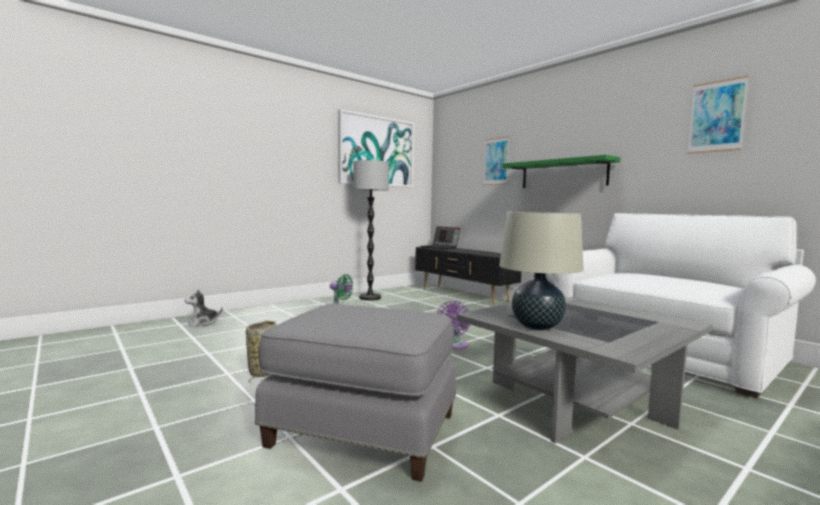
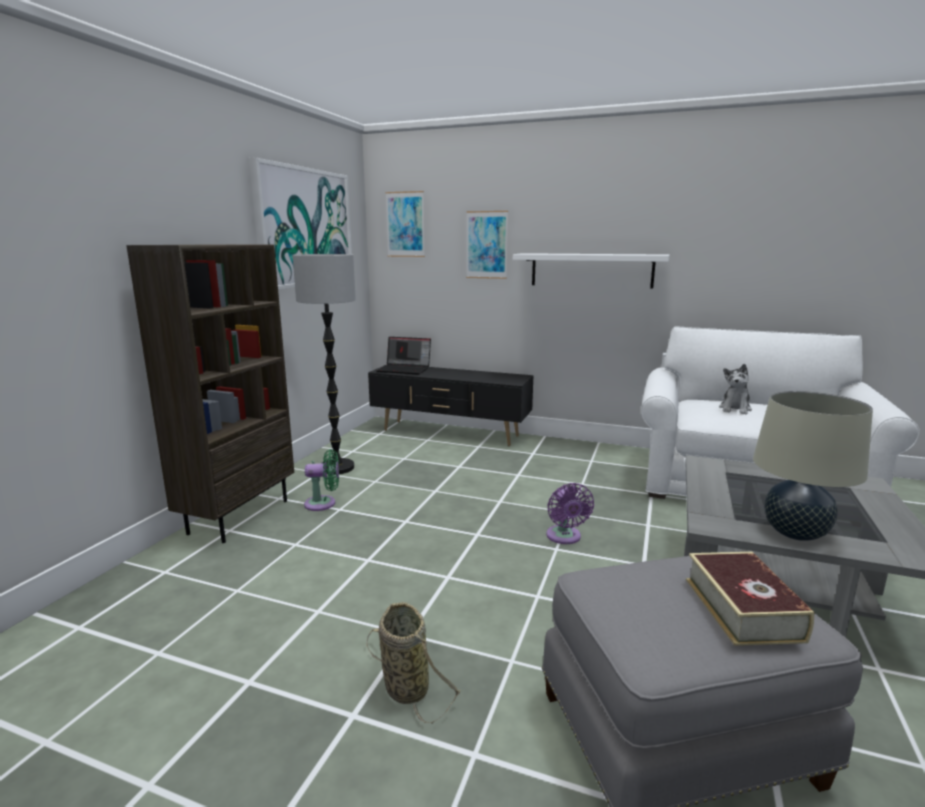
camera: 30 degrees left, 10 degrees up
plush toy [185,289,223,327] -> plush toy moved to [719,364,752,414]
green shelf [502,155,621,188] -> white shelf [513,253,670,289]
picture [688,75,749,154] -> picture moved to [386,191,425,257]
none -> brown bookcase [126,244,294,543]
none -> book [686,552,814,646]

